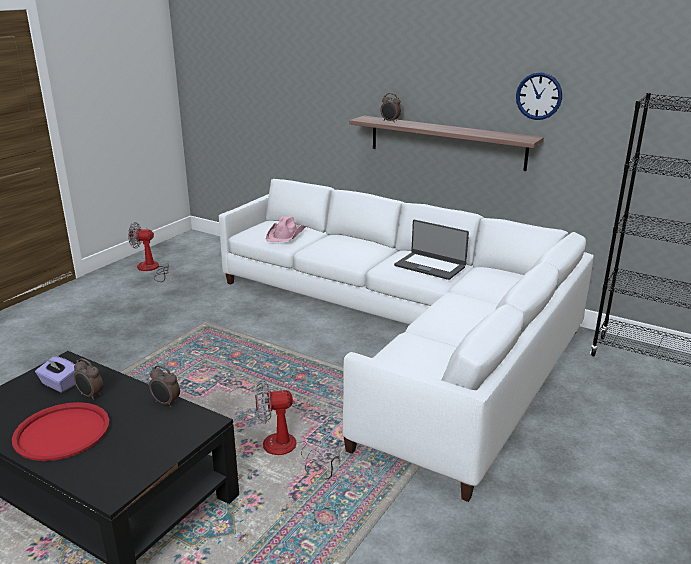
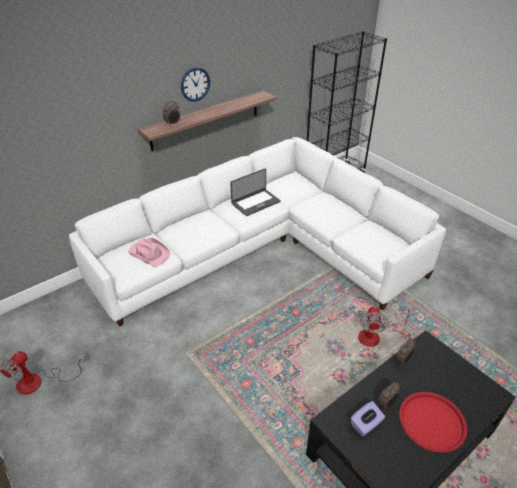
camera: 70 degrees left, 15 degrees up
wall clock [516,72,562,120] -> wall clock moved to [181,67,210,102]

